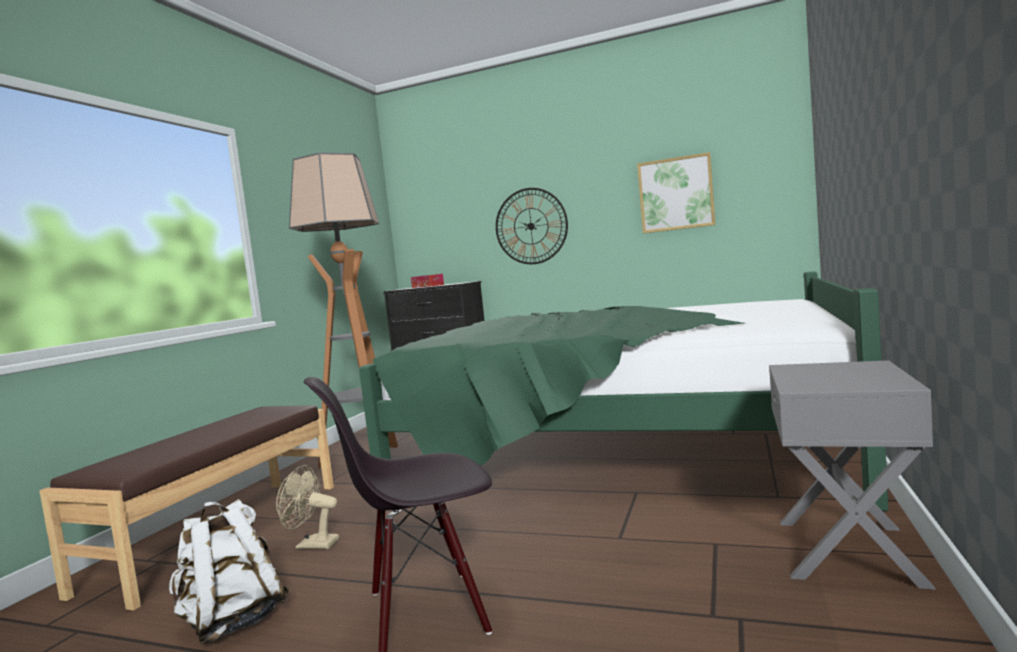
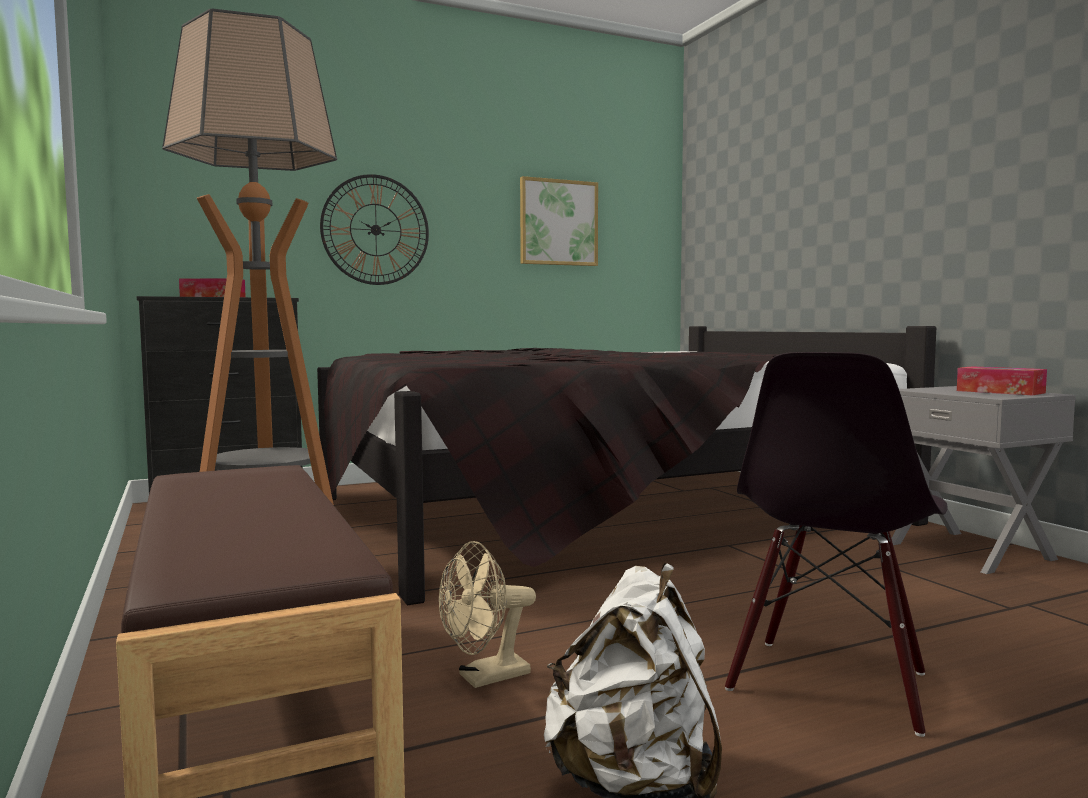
camera: 45 degrees left, 0 degrees up
green bed [359,271,888,512] -> black bed [317,326,936,605]
none -> tissue box [957,366,1047,395]

